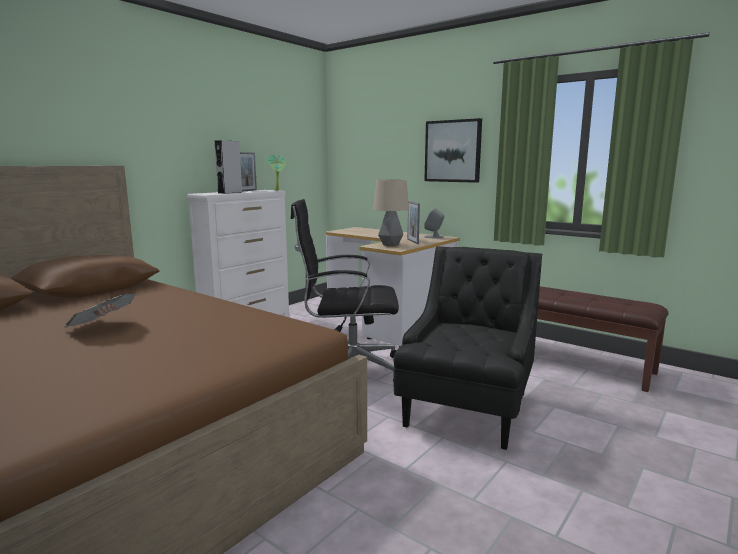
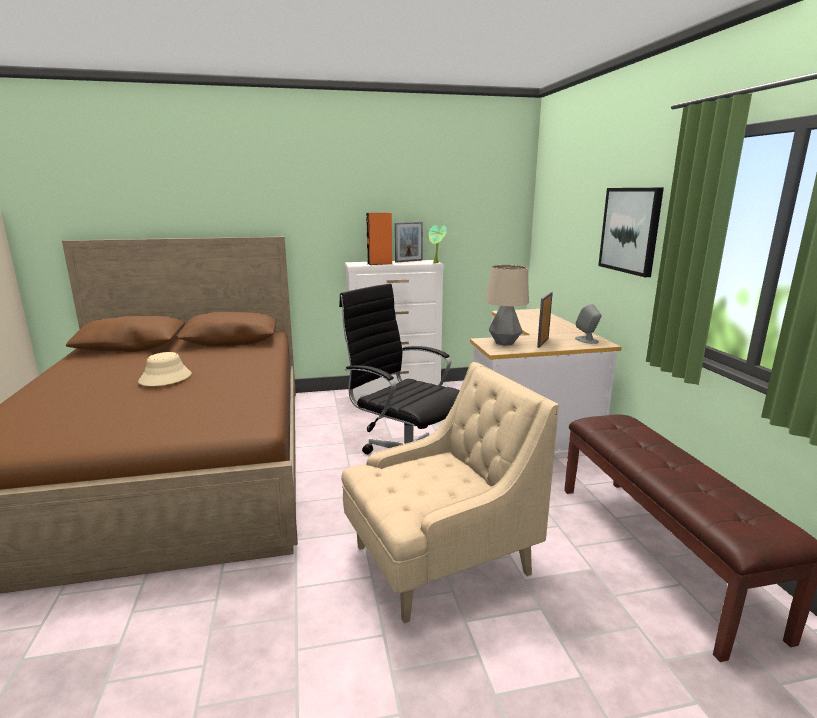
camera: 40 degrees right, 5 degrees up
newspaper [65,294,136,327] -> beige hat [138,352,192,386]
grey speaker [215,140,242,194] -> orange speaker [366,213,392,265]
black armchair [393,246,542,450] -> beige armchair [341,362,559,623]

